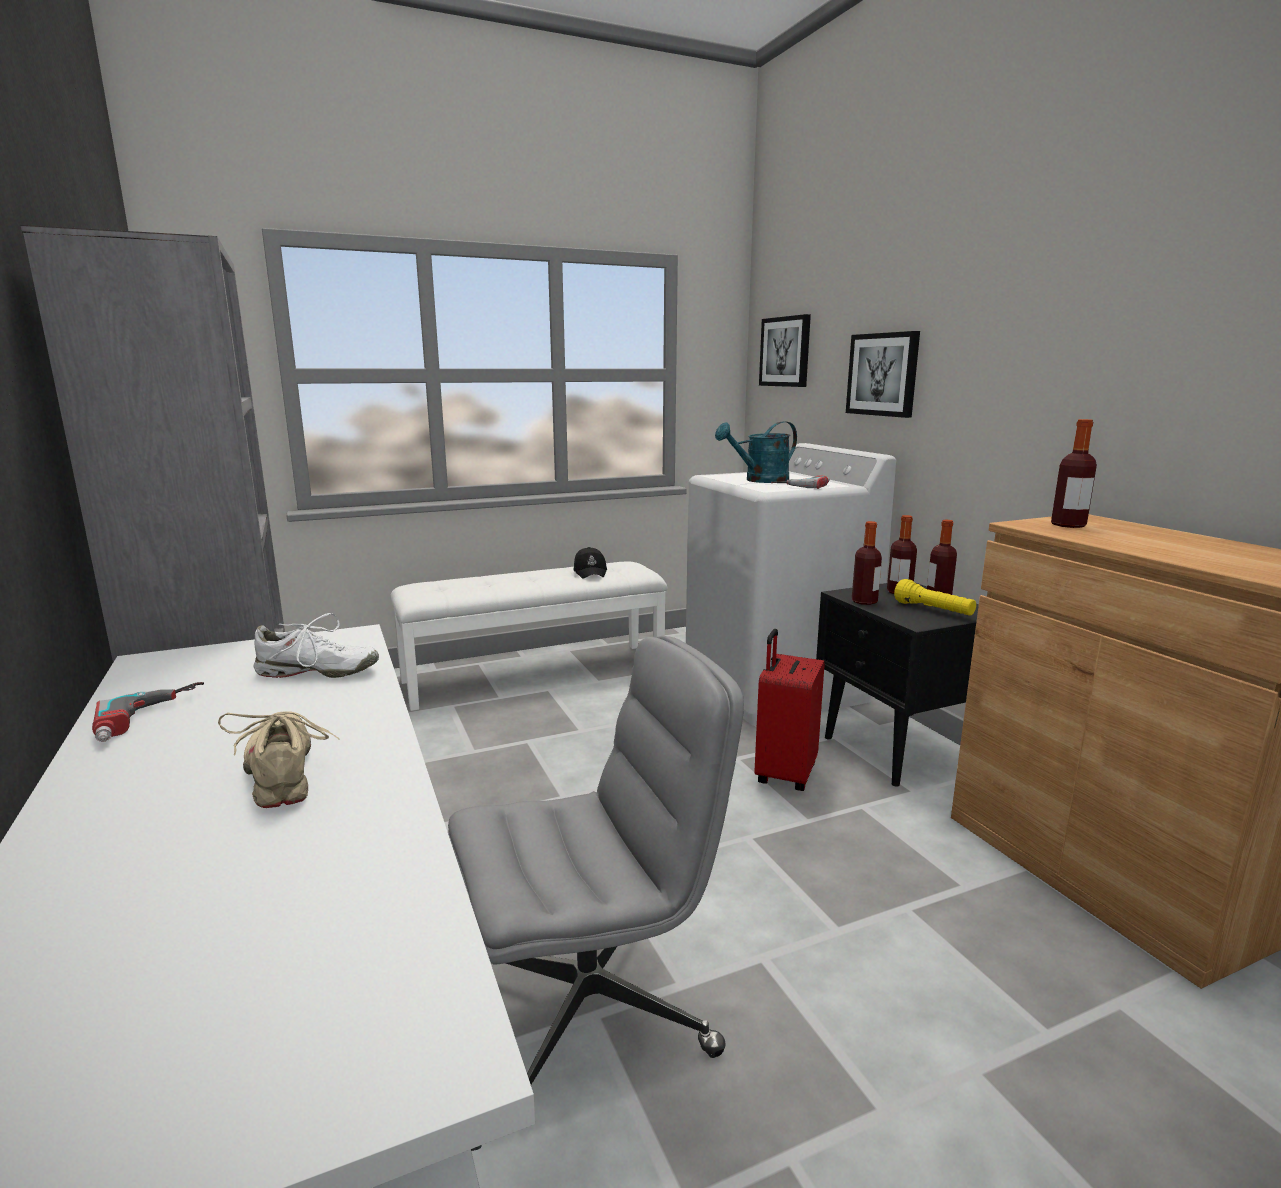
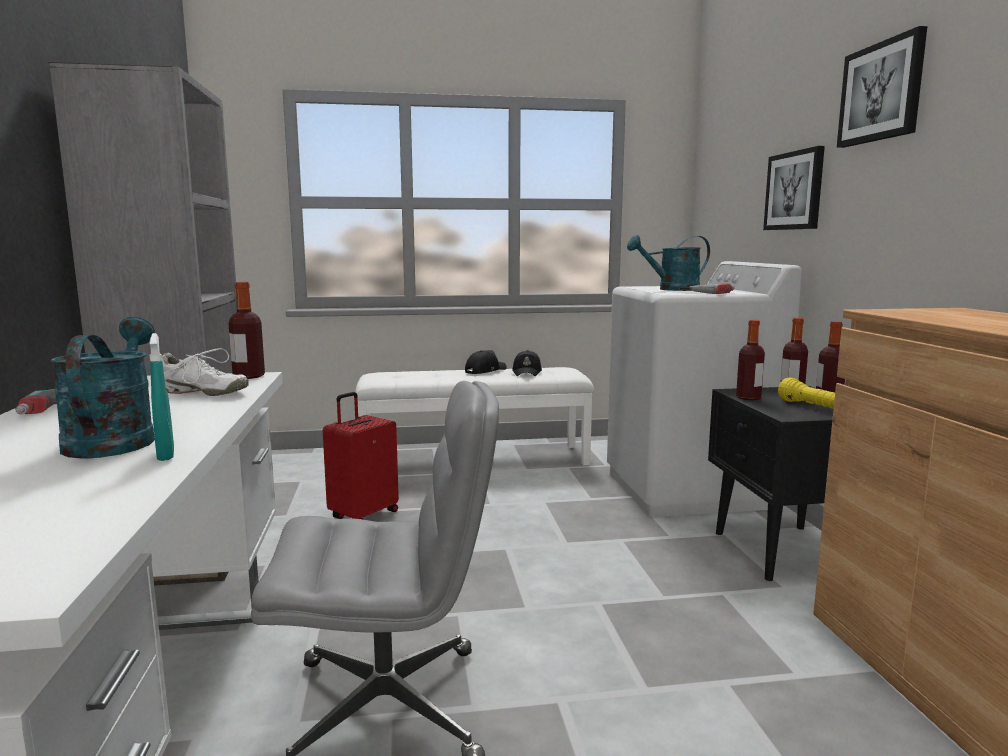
camera: 15 degrees right, 5 degrees down
beige shoe [218,711,340,808] -> turquoise watering can [51,317,155,459]
red suitcase [754,629,825,791] -> red suitcase moved to [323,392,399,520]
picture [759,314,811,387] -> picture moved to [837,26,927,148]
bottle [1051,419,1097,528] -> bottle moved to [228,282,265,379]
none -> turquoise spray bottle [150,333,174,461]
none -> black cap [465,350,507,374]

